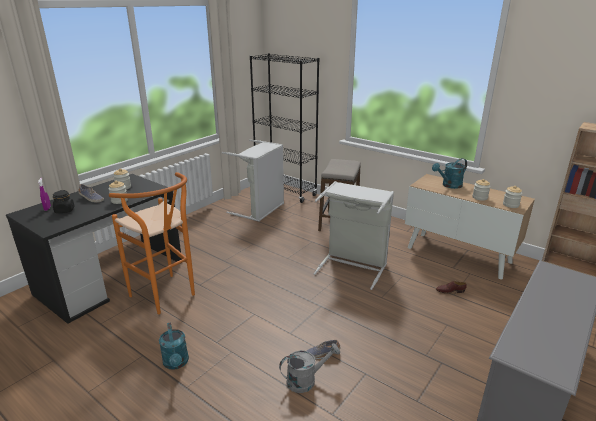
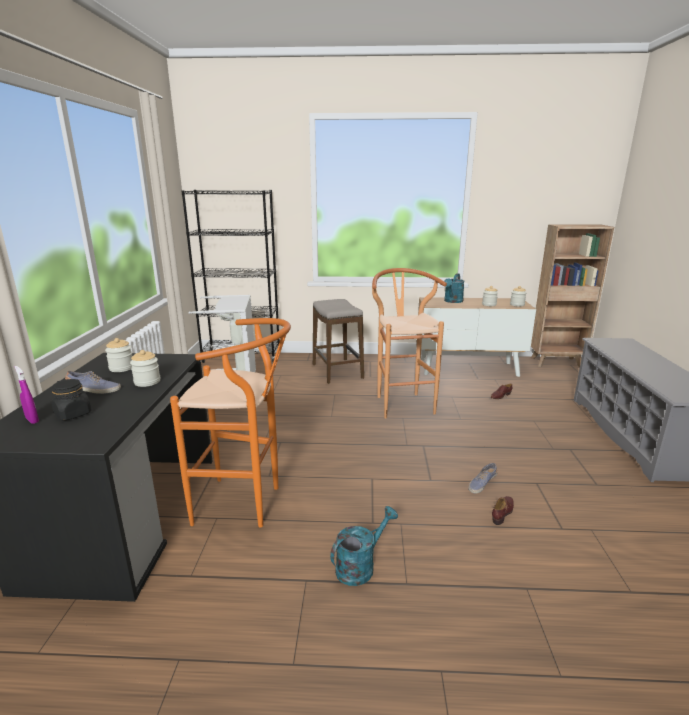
camera: 35 degrees left, 5 degrees down
turquoise watering can [159,322,189,370] -> turquoise watering can turned 75 degrees counterclockwise [330,506,398,586]
grey watering can [279,343,340,393] -> brown shoe [492,496,514,525]
grey laundry basket [314,181,394,290] -> brown stool [372,268,447,419]

